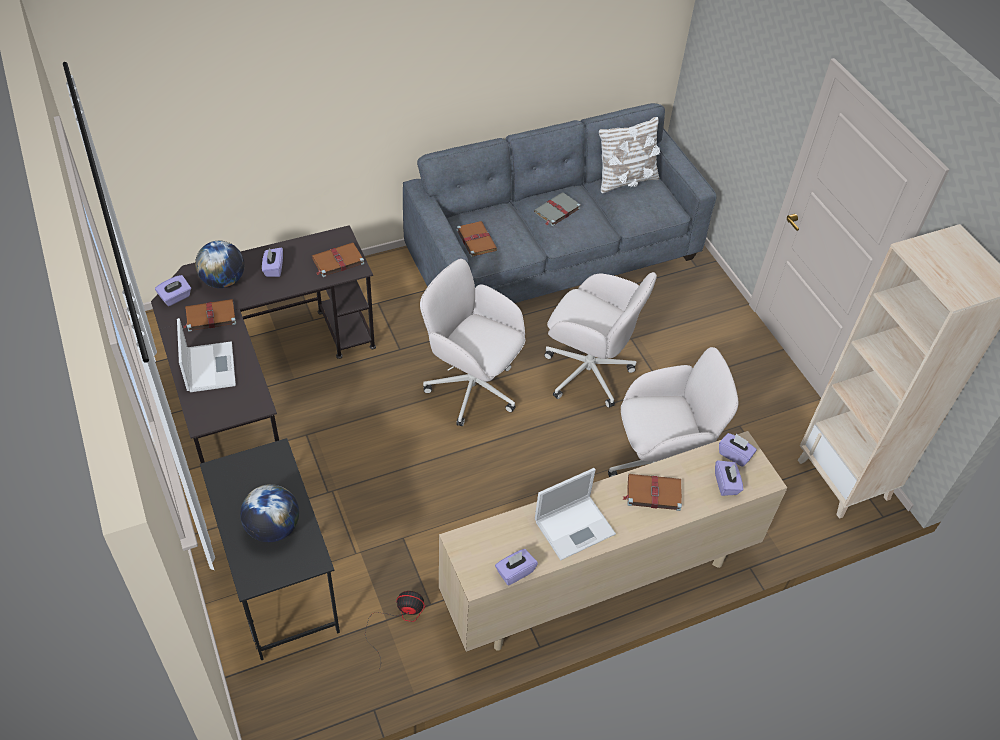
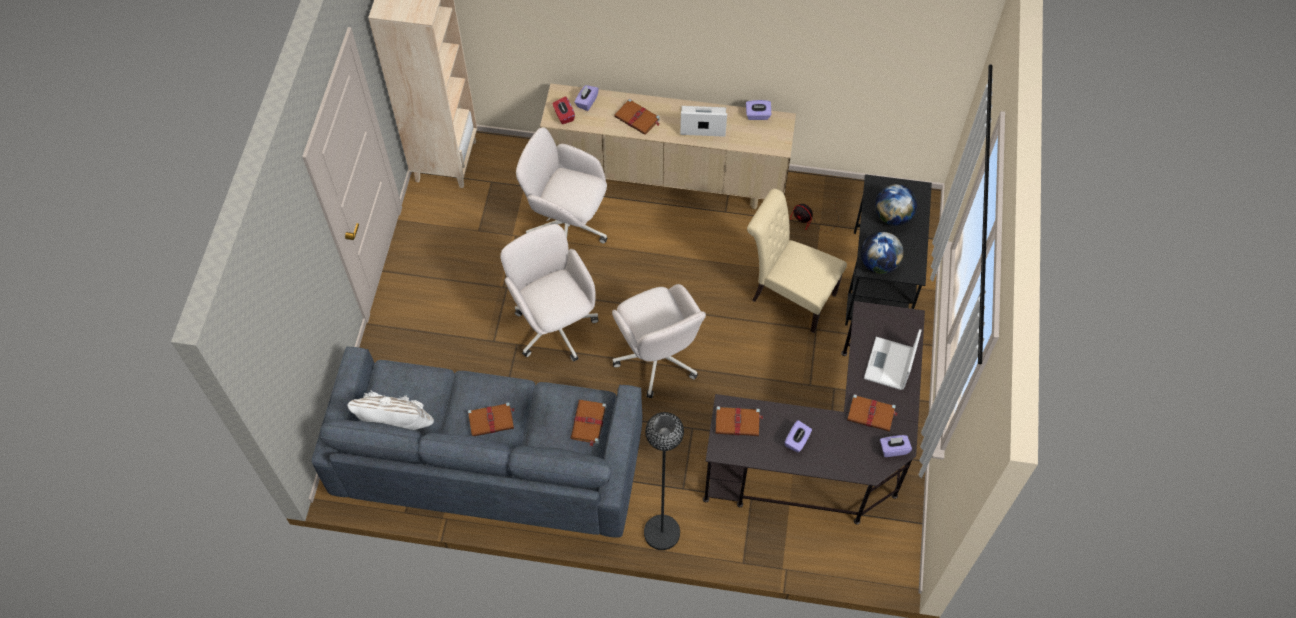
camera: 145 degrees left, 10 degrees up
globe [195,241,244,288] -> globe moved to [861,232,904,274]
grey book [534,192,581,226] -> brown book [468,402,515,436]
purple tissue box [719,433,757,467] -> red tissue box [552,96,575,124]
none -> black floor lamp [644,412,684,550]
none -> beige chair [747,189,847,333]

